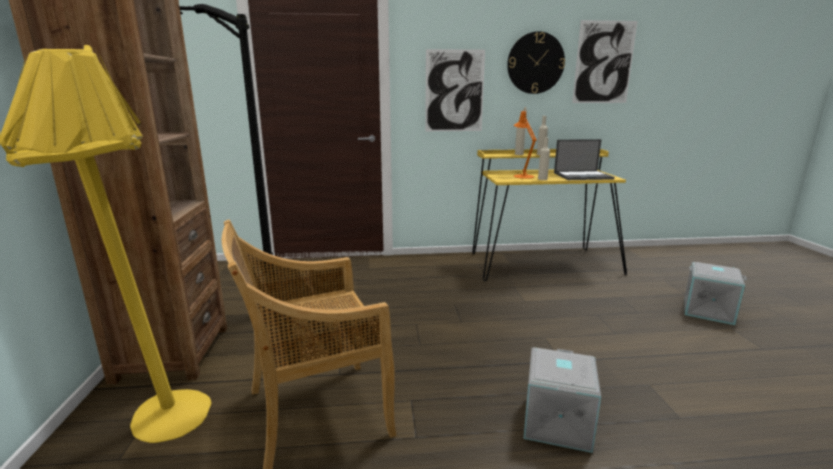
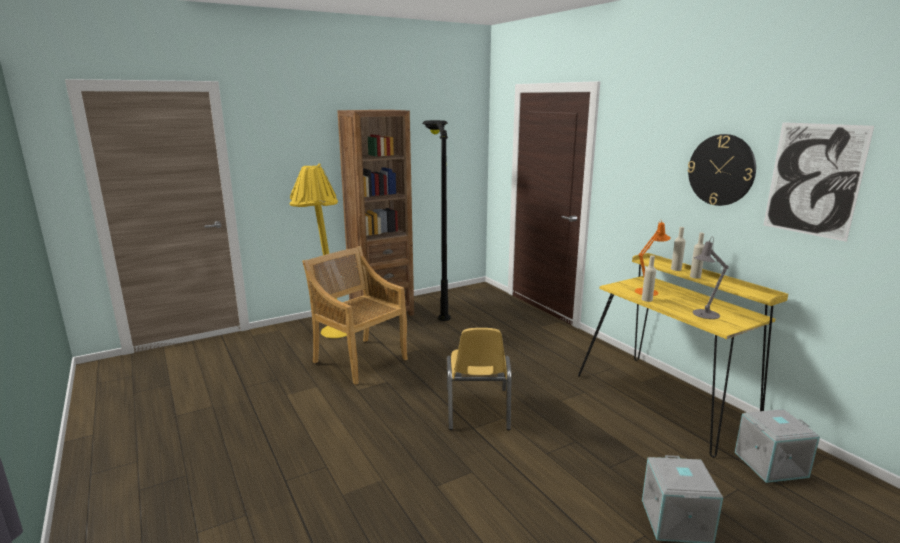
camera: 65 degrees right, 0 degrees up
picture [425,49,485,131] -> none
grey storage box [524,347,601,453] -> grey storage box moved to [735,409,820,483]
laptop [554,139,614,180] -> grey table lamp [693,237,729,319]
none -> yellow chair [447,328,512,430]

